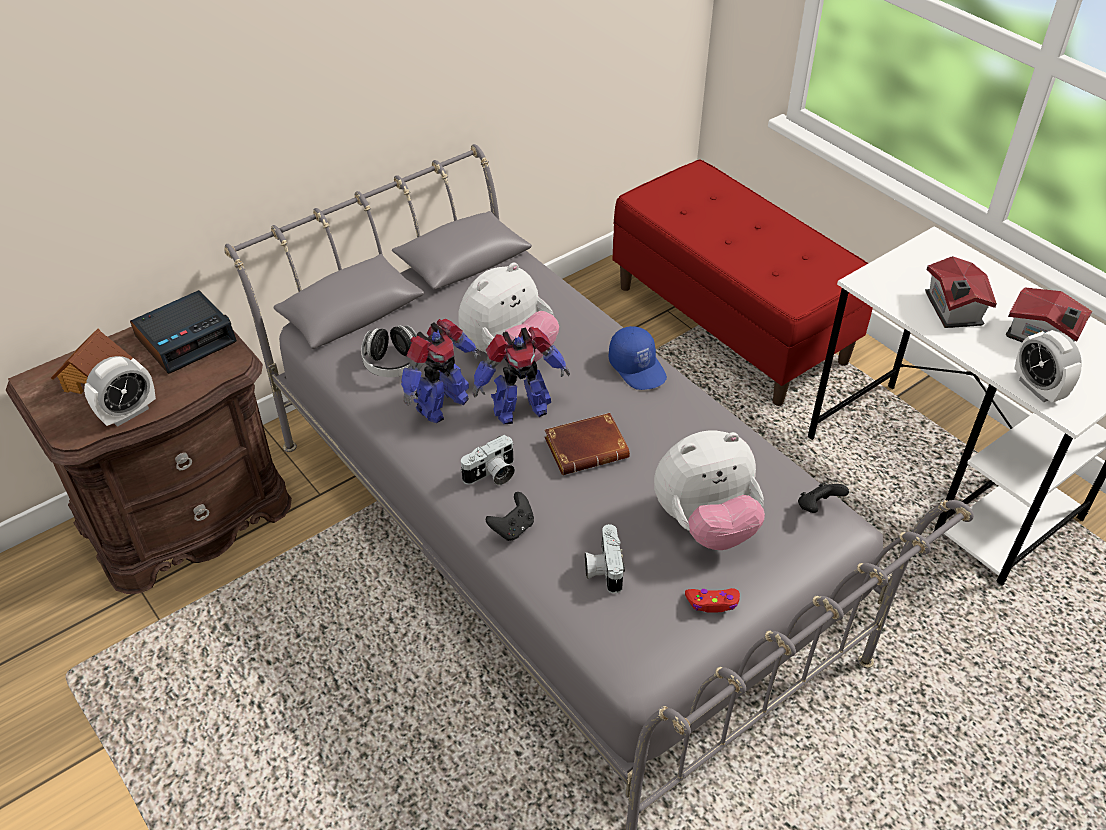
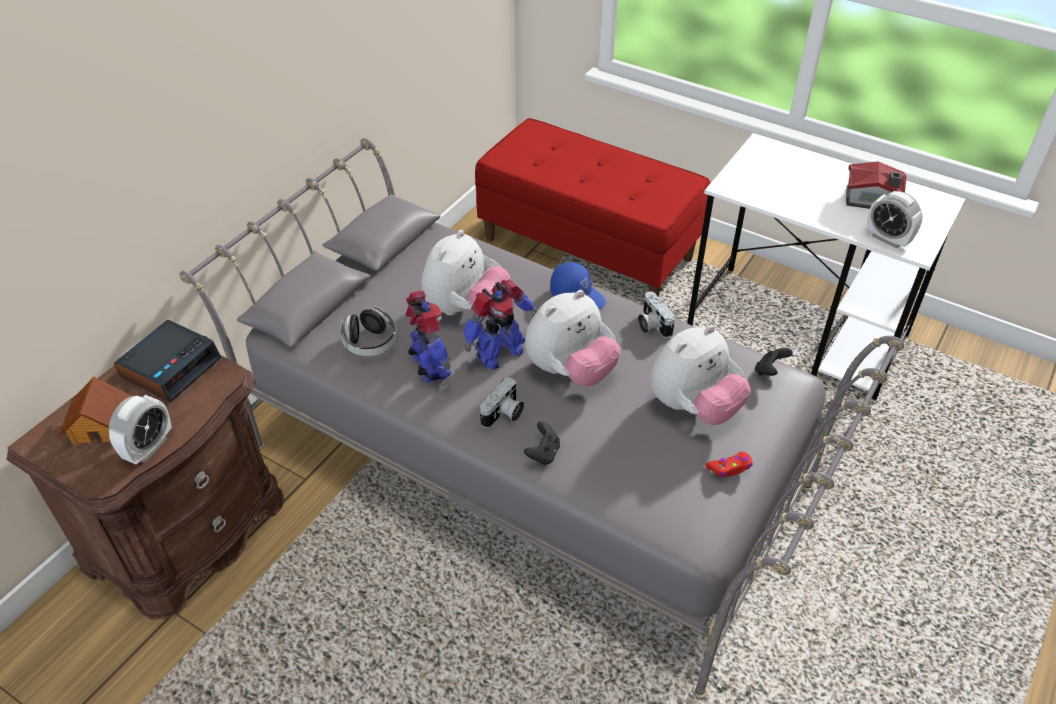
camera: 20 degrees left, 0 degrees up
toy robot [401,319,481,423] -> toy robot turned 45 degrees counterclockwise [406,291,451,383]
brown book [545,413,630,475] -> plush toy [525,290,621,386]
camera [585,524,625,593] -> camera moved to [638,291,675,338]
toy house [925,256,997,328] -> none

